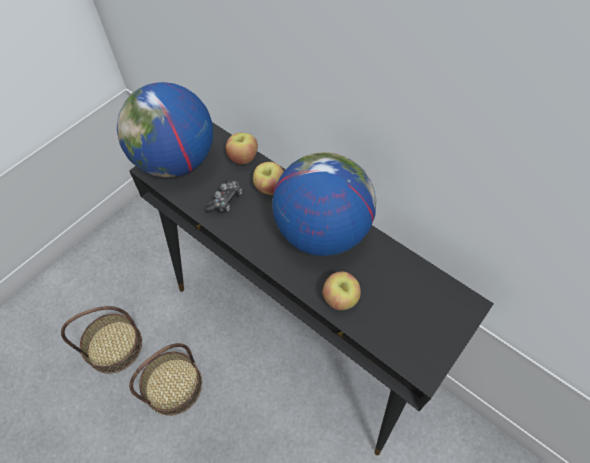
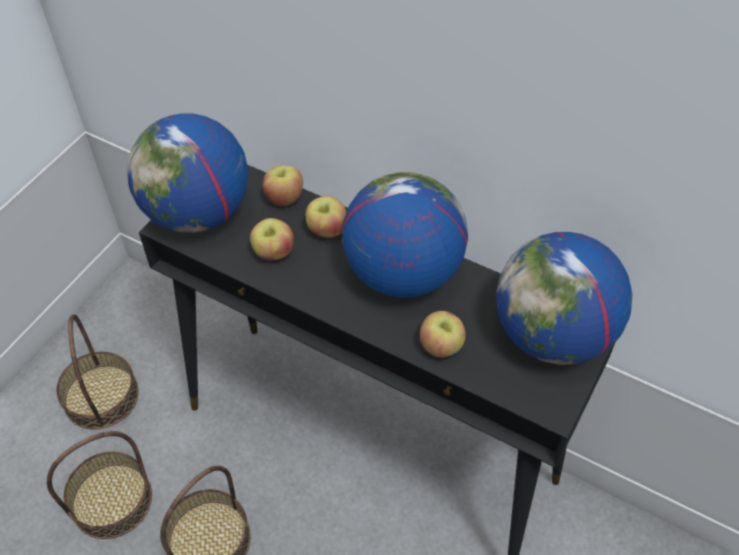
camera: 10 degrees left, 5 degrees down
game controller [204,180,242,213] -> apple [250,218,294,261]
none -> basket [57,314,139,429]
none -> globe [496,232,632,365]

